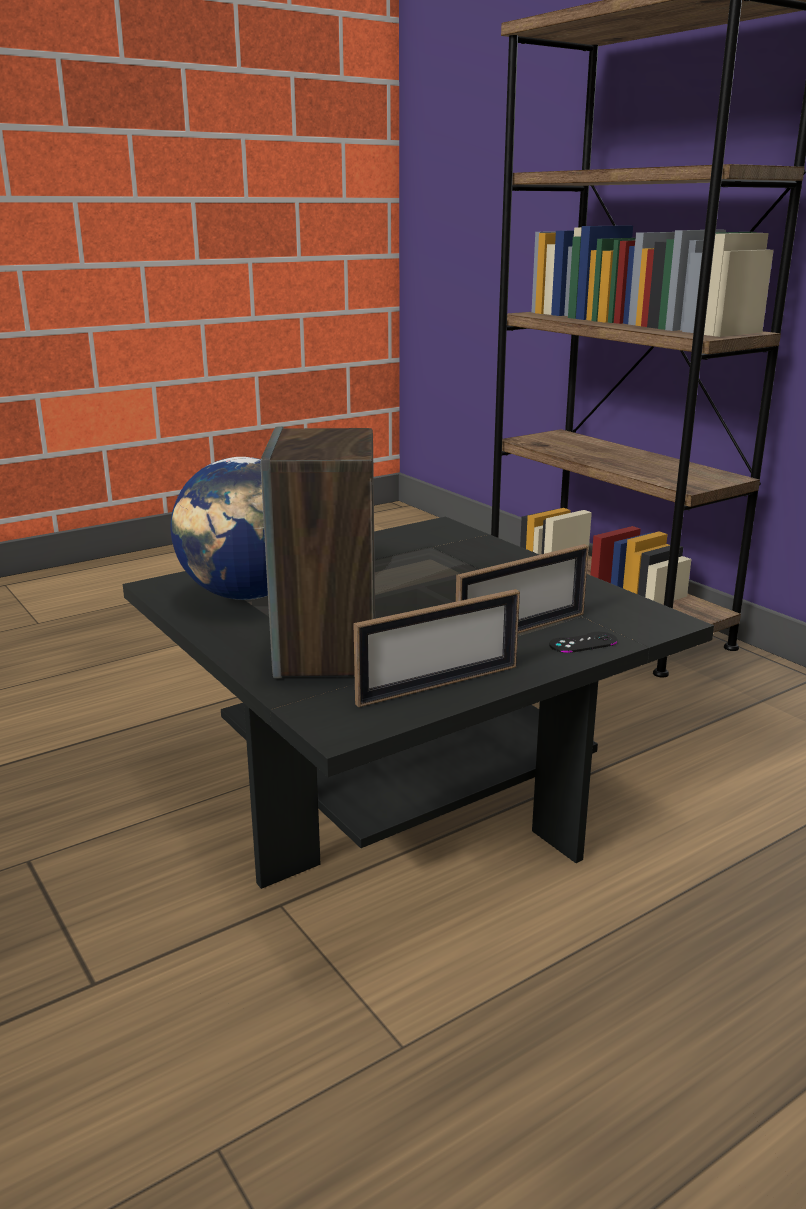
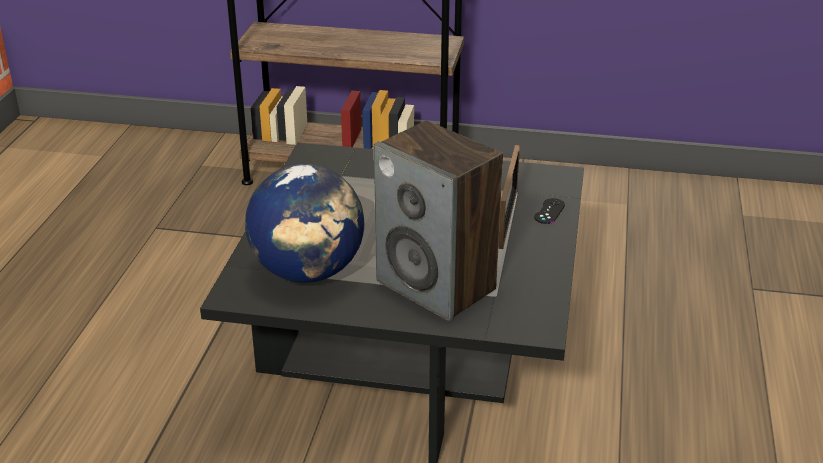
camera: 45 degrees left, 10 degrees up
picture frame [353,589,520,707] -> none

